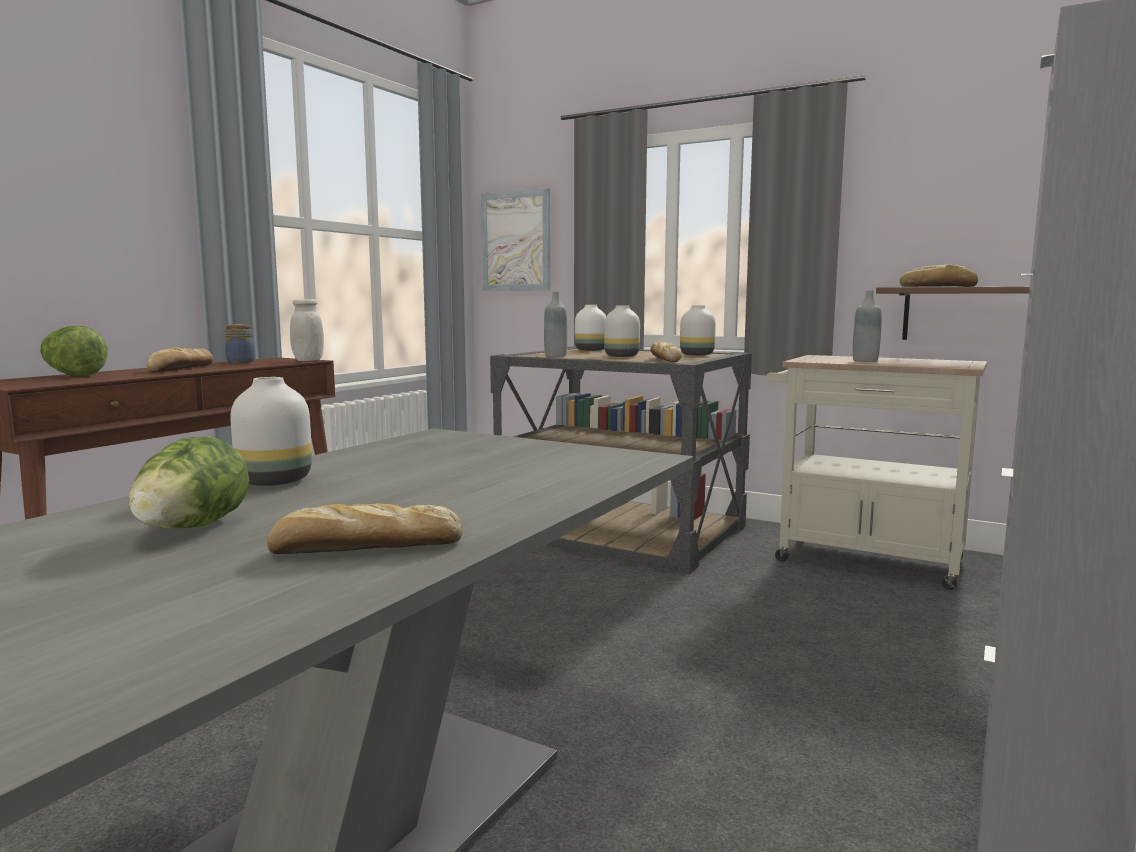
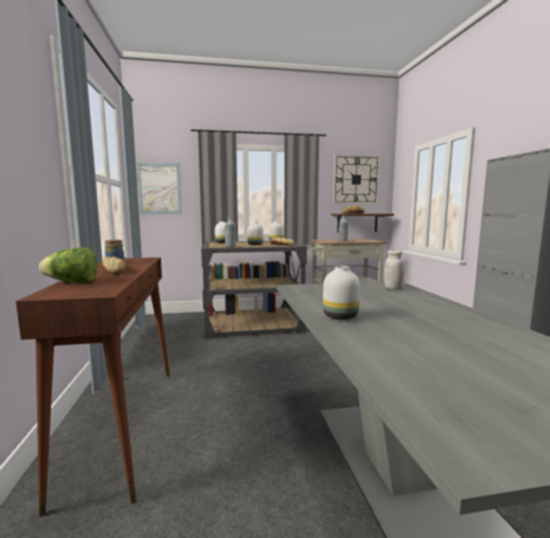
camera: 40 degrees left, 0 degrees up
lettuce [129,436,249,529] -> none
bread [267,503,462,554] -> none
white jar [290,299,324,361] -> white jar moved to [384,250,404,290]
none -> wall clock [333,154,380,204]

